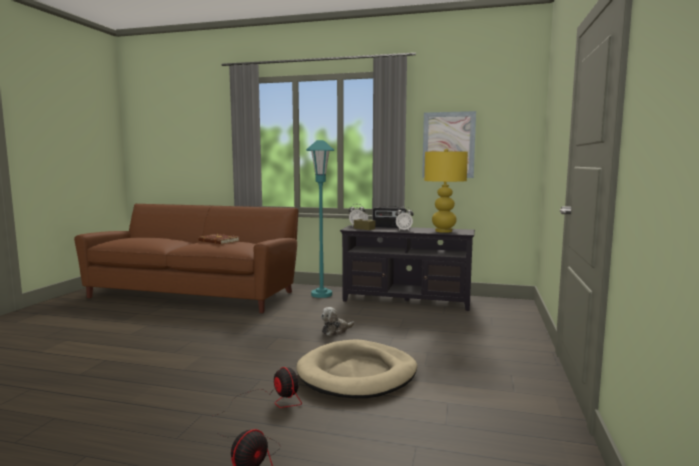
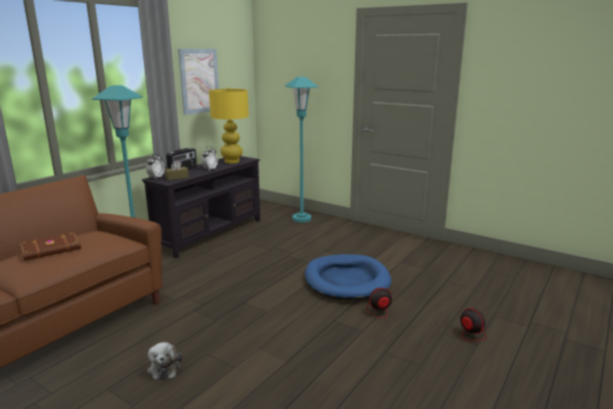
camera: 70 degrees left, 10 degrees up
beige dog bed [297,339,417,398] -> blue dog bed [305,254,391,300]
plush toy [321,307,355,336] -> plush toy moved to [147,342,182,381]
none -> turquoise floor lamp [285,77,318,223]

